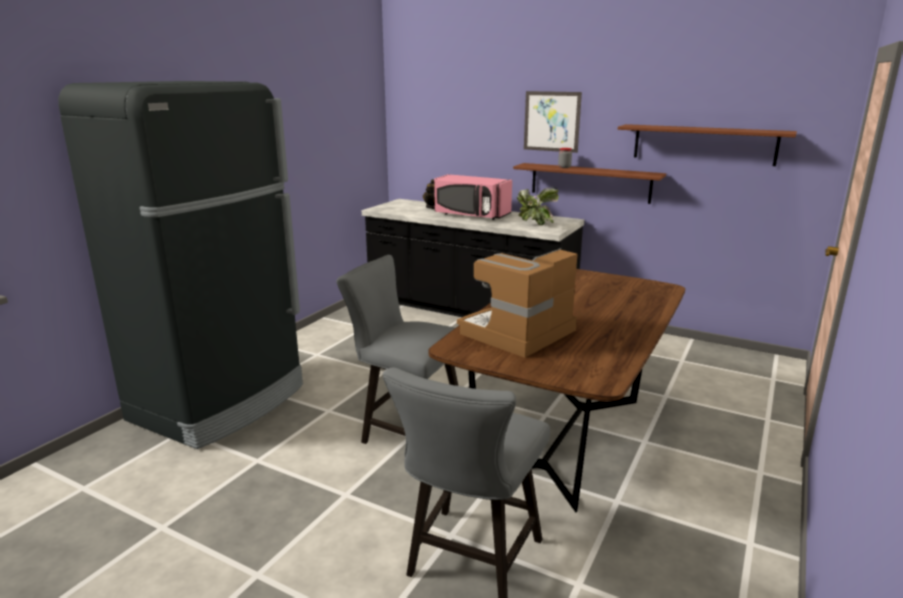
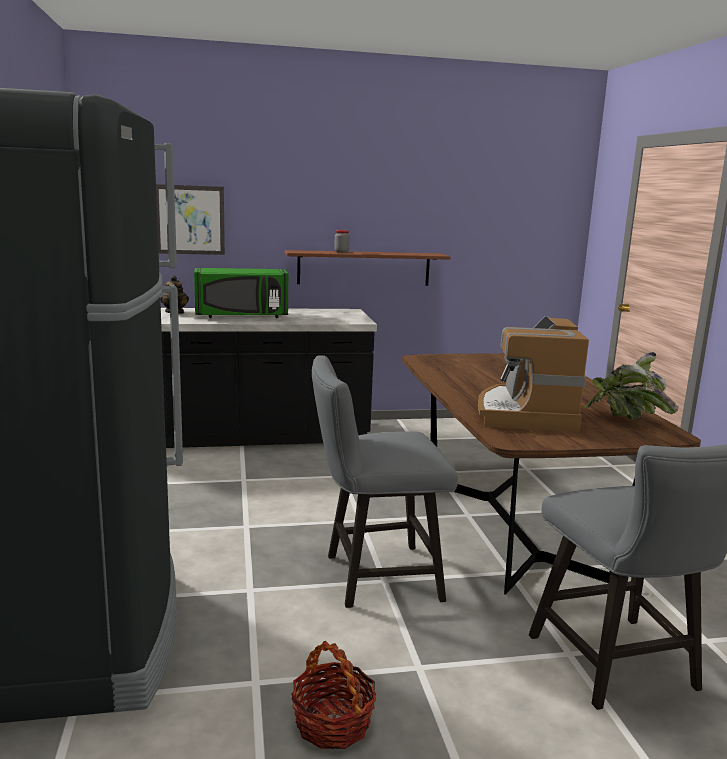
camera: 40 degrees left, 5 degrees down
pink microwave [434,174,512,220] -> green microwave [194,268,288,318]
potted plant [517,187,559,225] -> potted plant moved to [582,352,679,420]
picture [524,91,582,153] -> picture moved to [156,184,225,255]
brown shelf [618,124,797,166] -> none
none -> basket [291,641,376,749]

